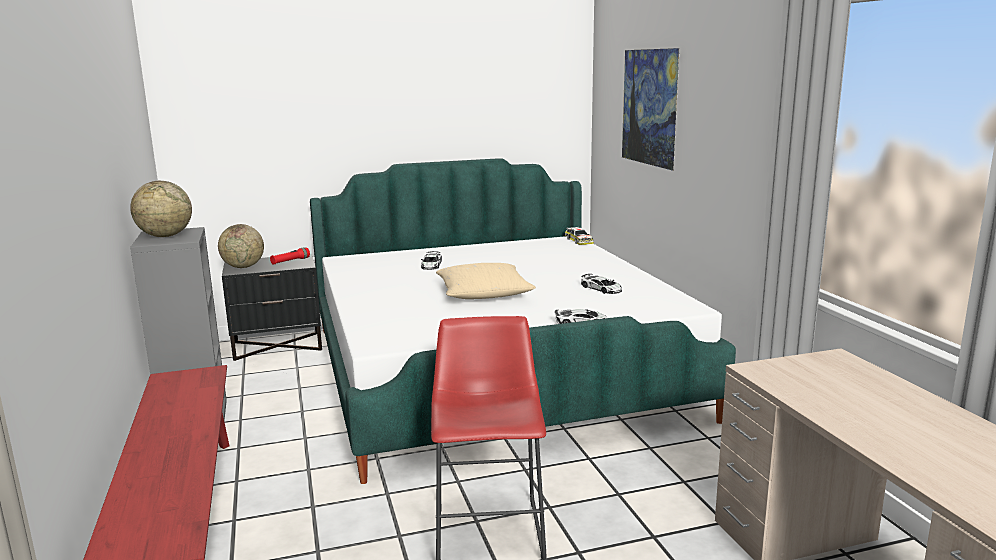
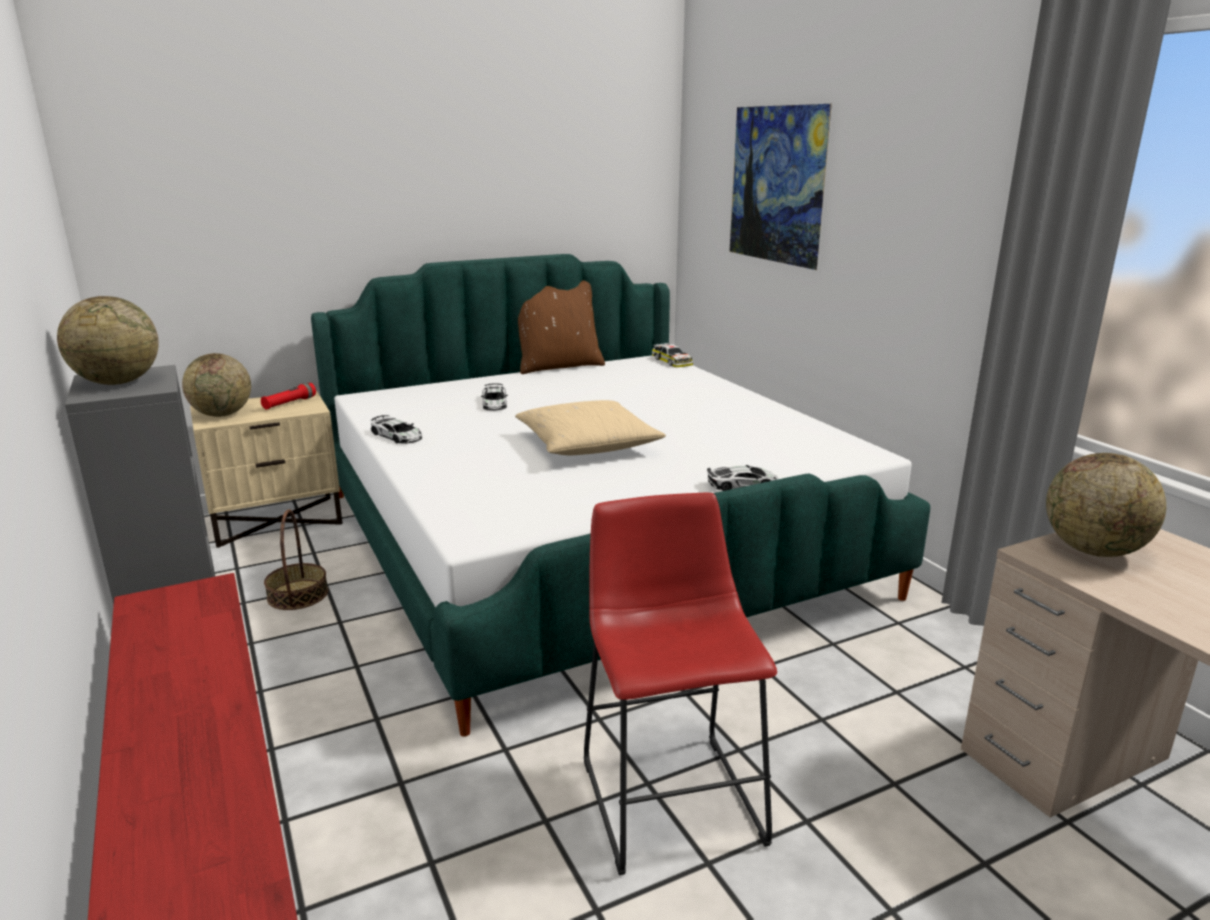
camera: 10 degrees left, 5 degrees up
black nightstand [222,254,322,361] -> beige nightstand [190,390,342,548]
toy car [581,274,622,294] -> toy car moved to [371,415,422,444]
none -> basket [264,509,328,610]
none -> brown pillow [518,280,605,374]
none -> globe [1046,453,1166,557]

